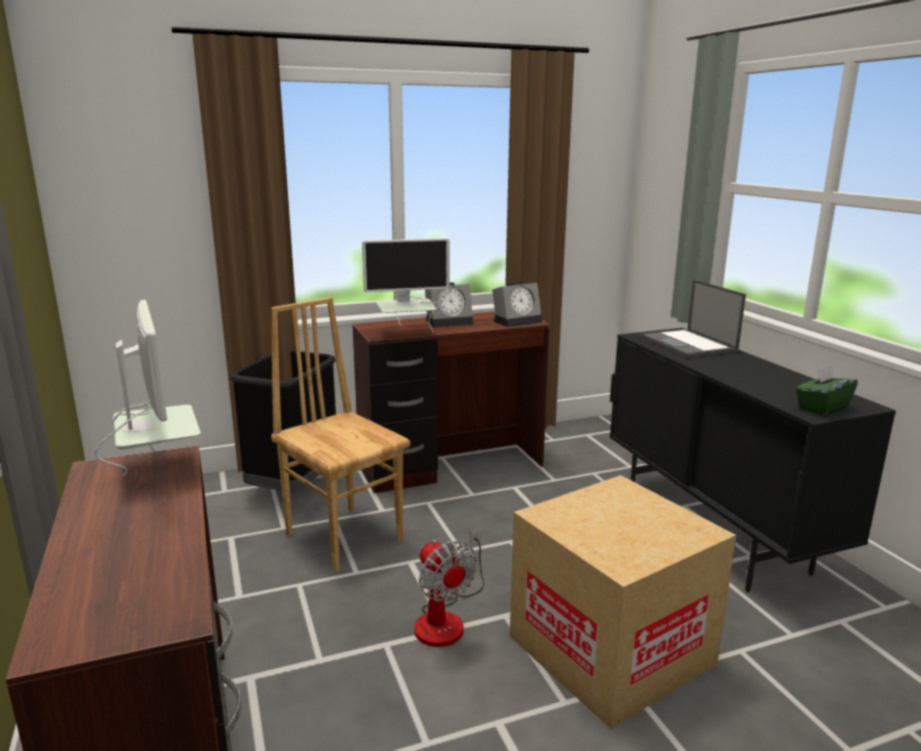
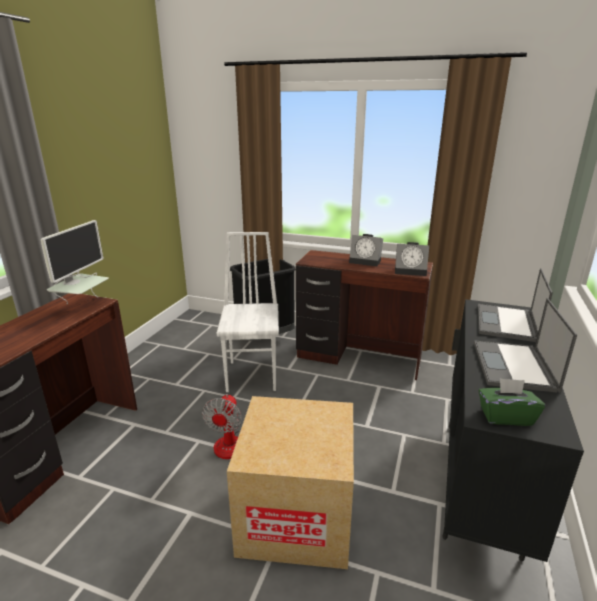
camera: 40 degrees right, 5 degrees up
brown chair [271,297,410,572] -> white chair [217,232,279,392]
monitor [362,238,449,333] -> none
none -> laptop [474,298,577,393]

